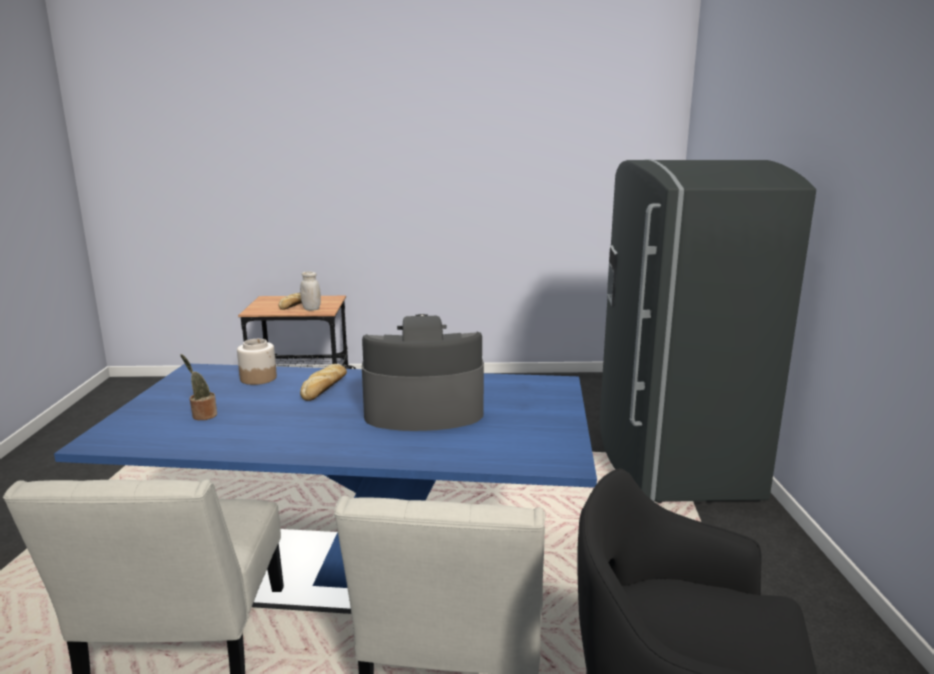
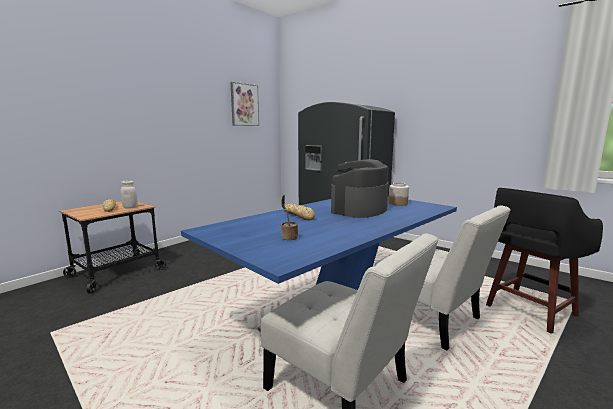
camera: 50 degrees left, 5 degrees down
jar [237,339,277,385] -> jar moved to [388,182,409,206]
none -> picture [230,82,259,126]

